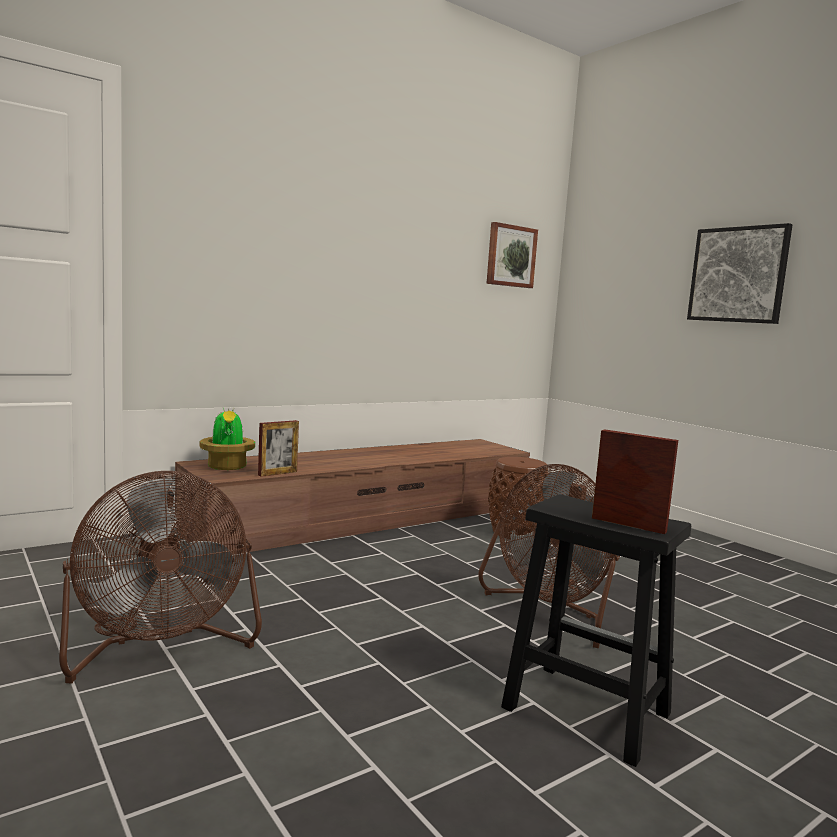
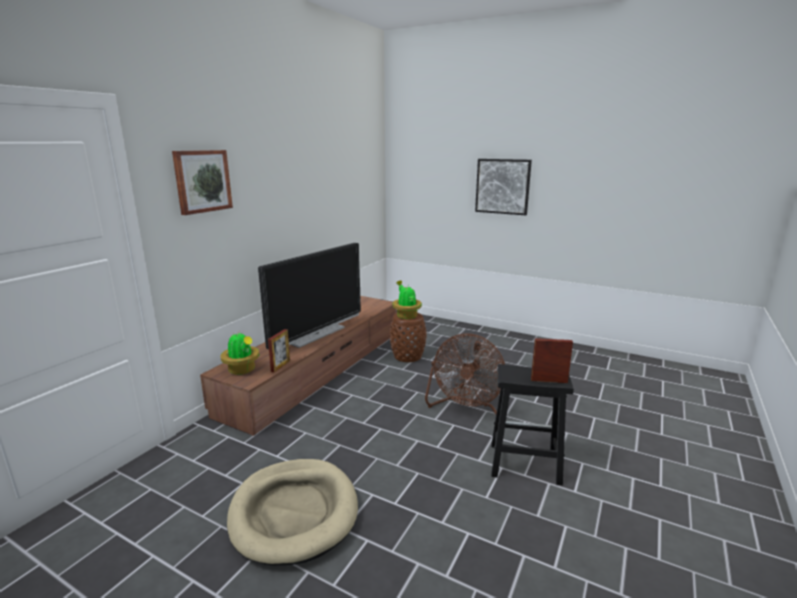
camera: 25 degrees left, 10 degrees up
brown fan [59,471,262,683] -> beige dog bed [227,459,358,565]
picture [486,222,538,288] -> picture moved to [172,150,233,215]
none -> television [258,243,361,350]
none -> potted plant [393,280,422,319]

